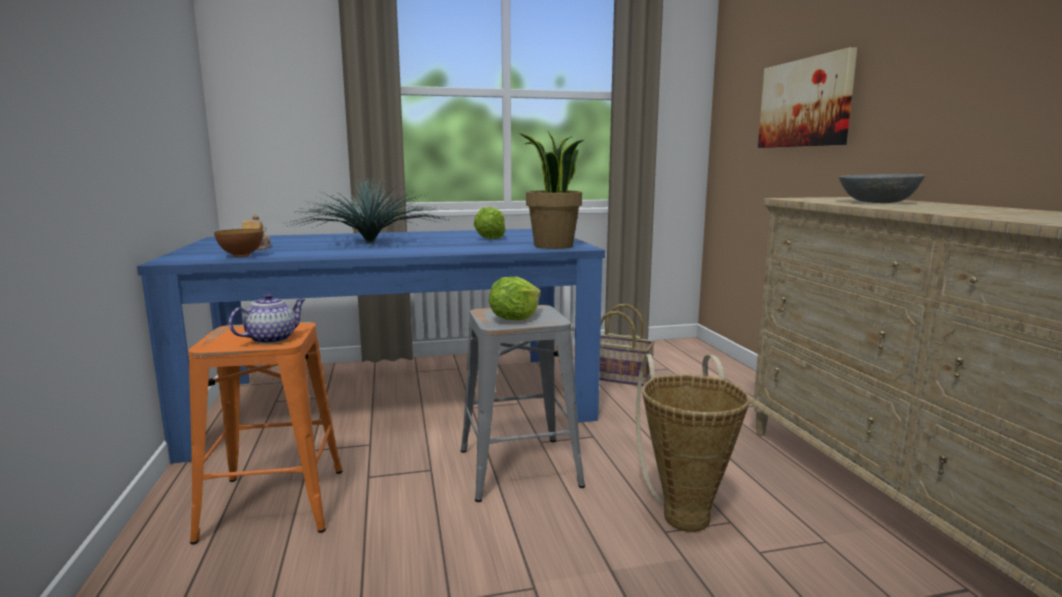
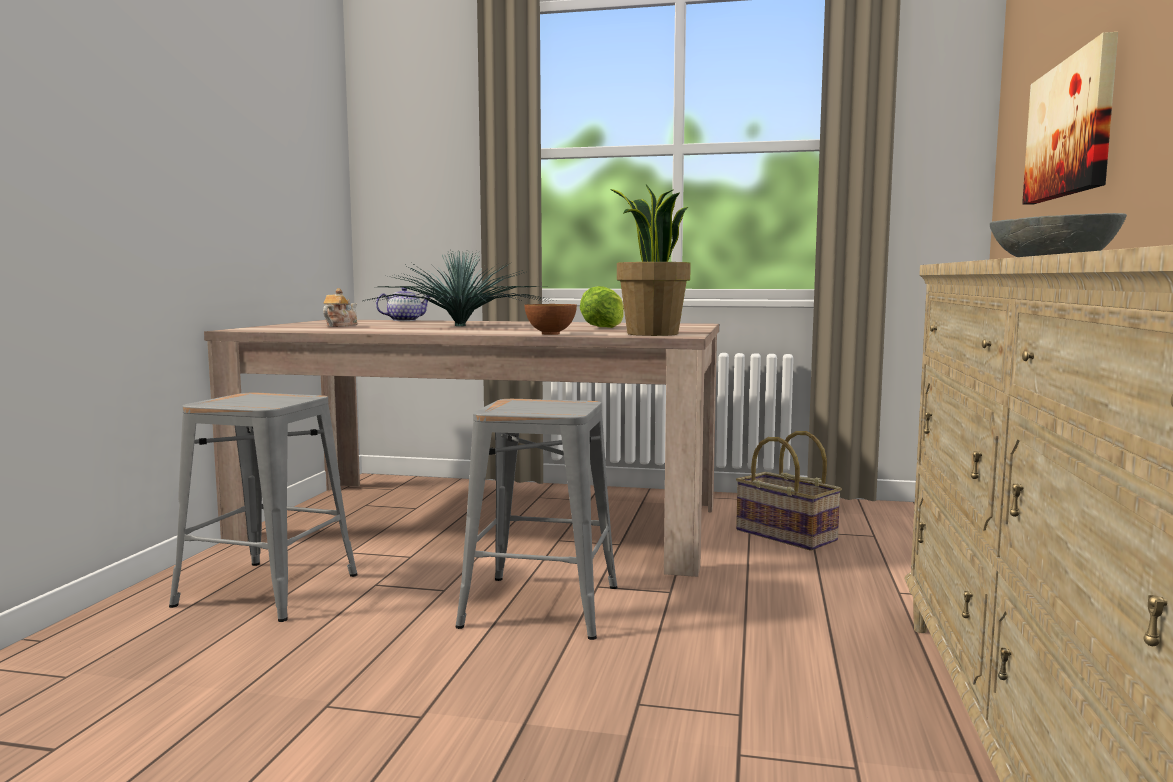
camera: 25 degrees right, 5 degrees down
blue dining table [137,229,605,464] -> beige dining table [204,320,719,577]
orange stool [188,322,343,545] -> grey stool [169,393,358,622]
bowl [214,229,263,257] -> bowl moved to [525,304,577,335]
teapot [229,293,305,344] -> teapot moved to [376,288,430,321]
lettuce [488,277,541,320] -> none
basket [636,354,750,532] -> none

